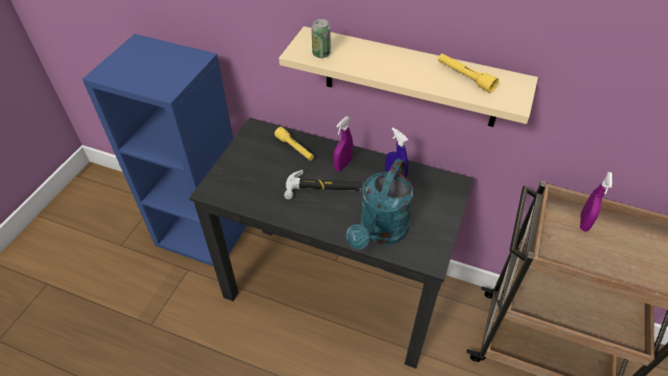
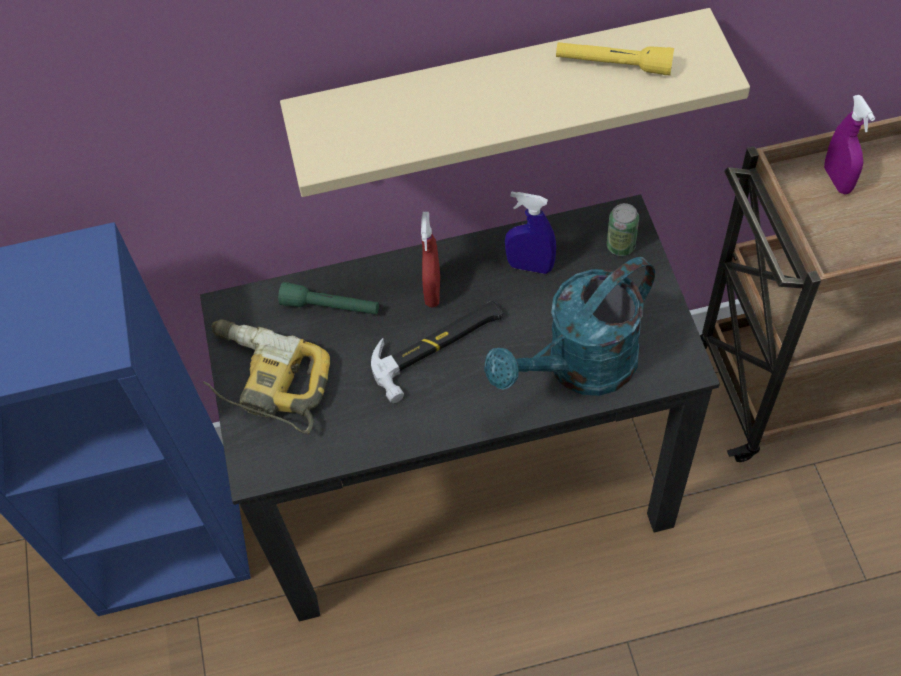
camera: 30 degrees left, 10 degrees up
yellow flashlight [274,127,314,161] -> green flashlight [278,282,379,315]
can [311,19,331,58] -> can moved to [607,203,639,256]
purple spray bottle [333,116,353,172] -> red spray bottle [421,212,440,308]
turquoise watering can [346,159,413,249] -> turquoise watering can turned 60 degrees clockwise [484,257,655,396]
none -> power drill [203,319,330,434]

